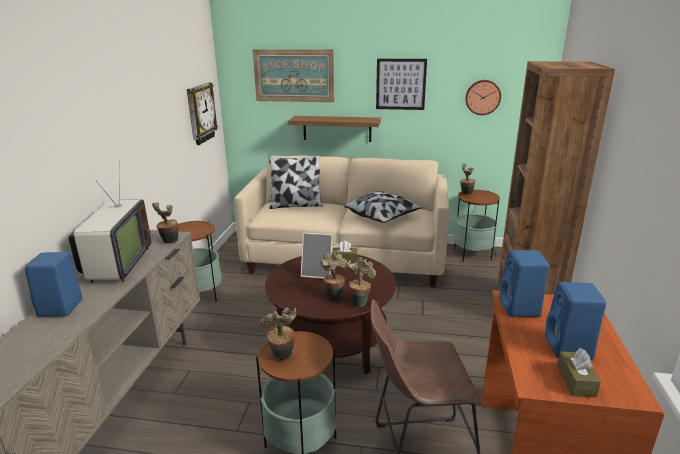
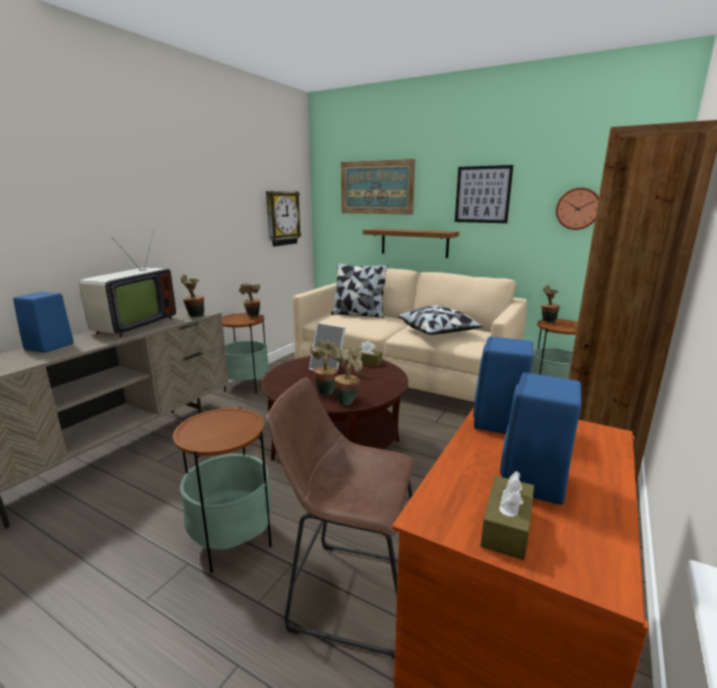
camera: 20 degrees right, 5 degrees down
potted plant [259,307,296,360] -> potted plant moved to [239,282,260,317]

